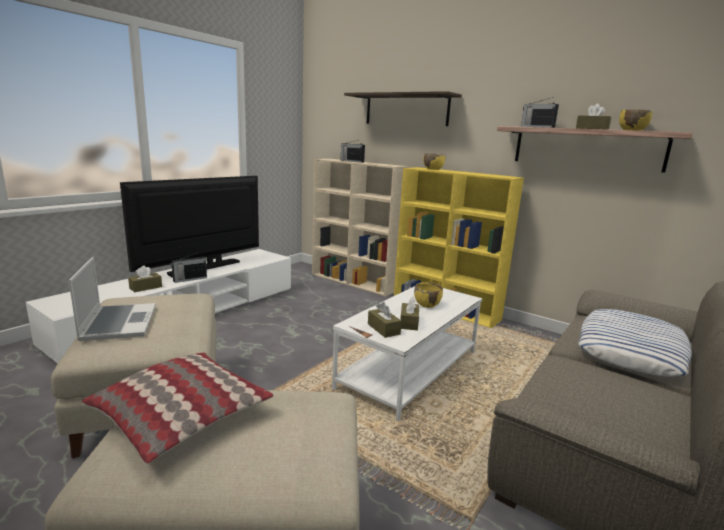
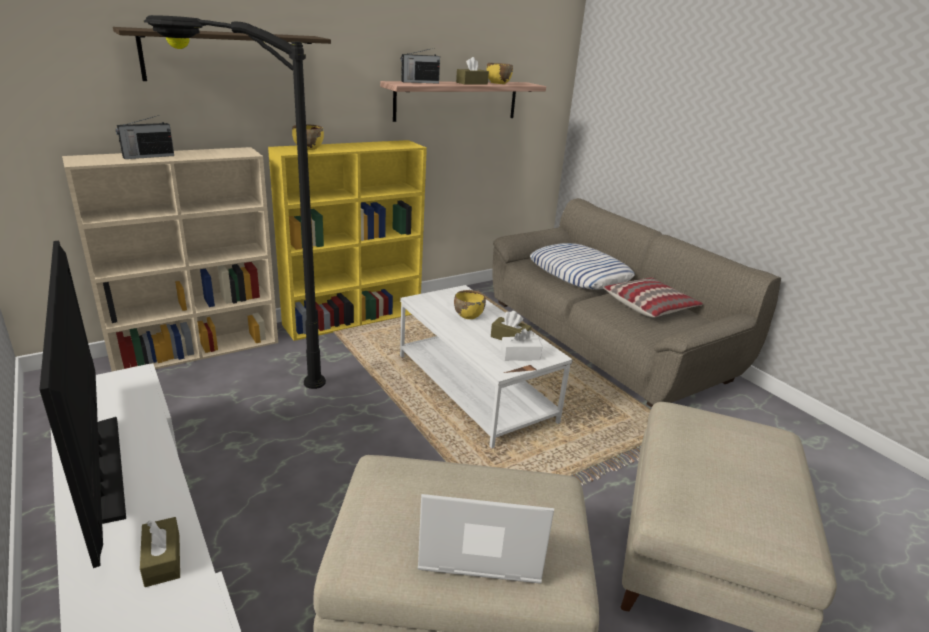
camera: 70 degrees left, 10 degrees up
pillow [82,352,274,464] -> pillow moved to [603,277,703,318]
radio [171,253,207,283] -> none
brown tissue box [368,302,402,338] -> white tissue box [501,328,543,361]
none -> black floor lamp [143,15,326,389]

